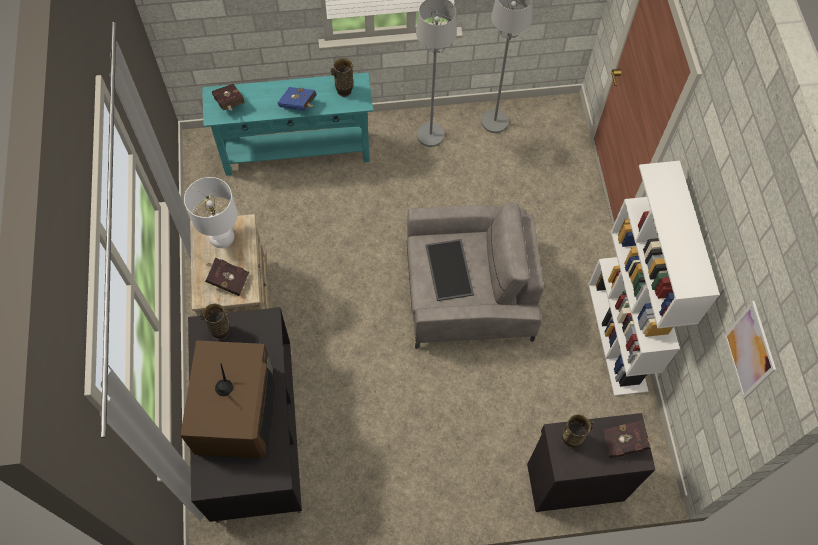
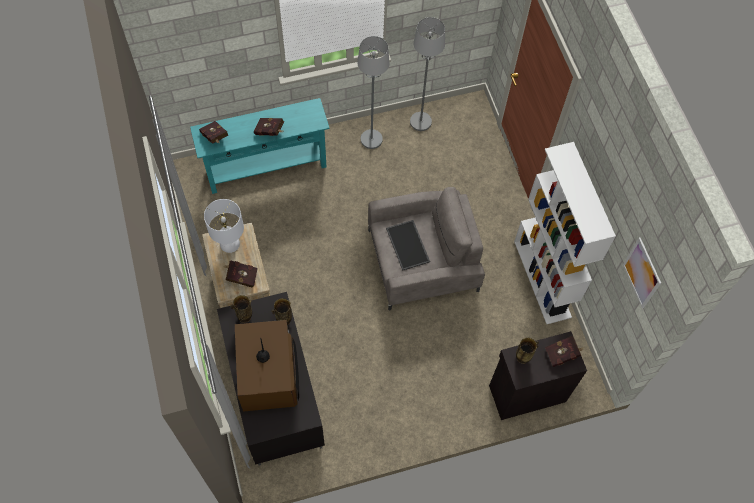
camera: 10 degrees left, 0 degrees up
blue book [278,87,317,110] -> red book [254,118,284,136]
vase [330,58,353,97] -> vase moved to [272,298,292,324]

